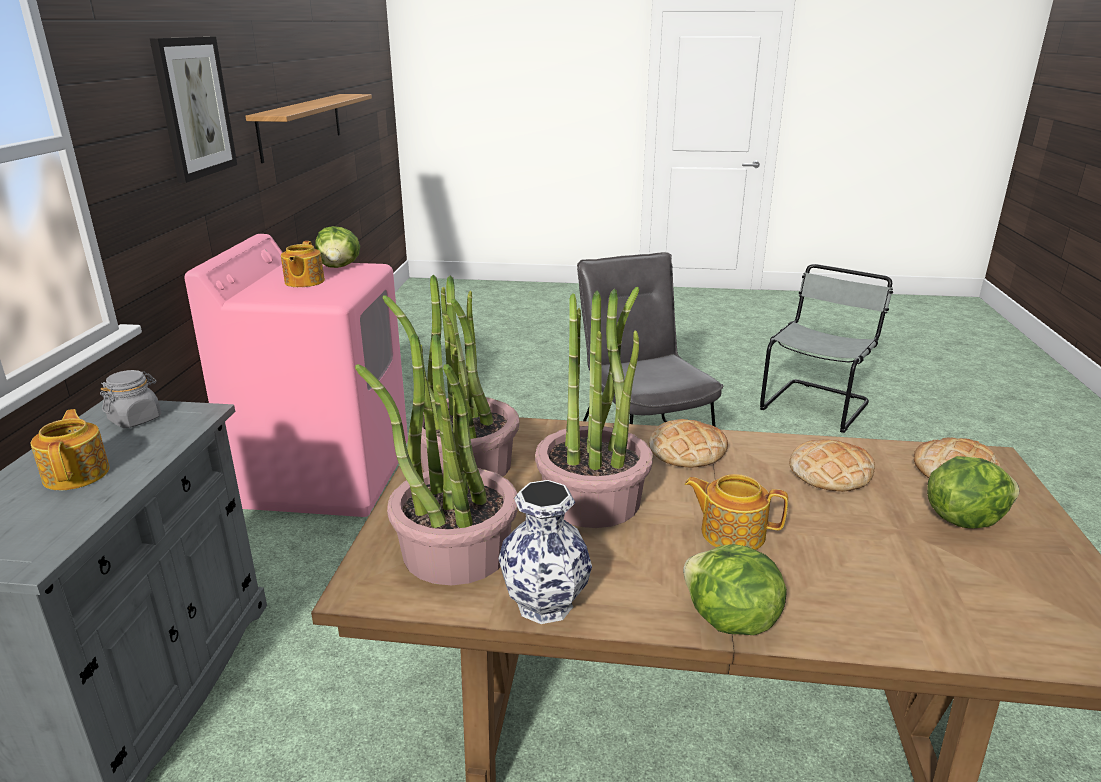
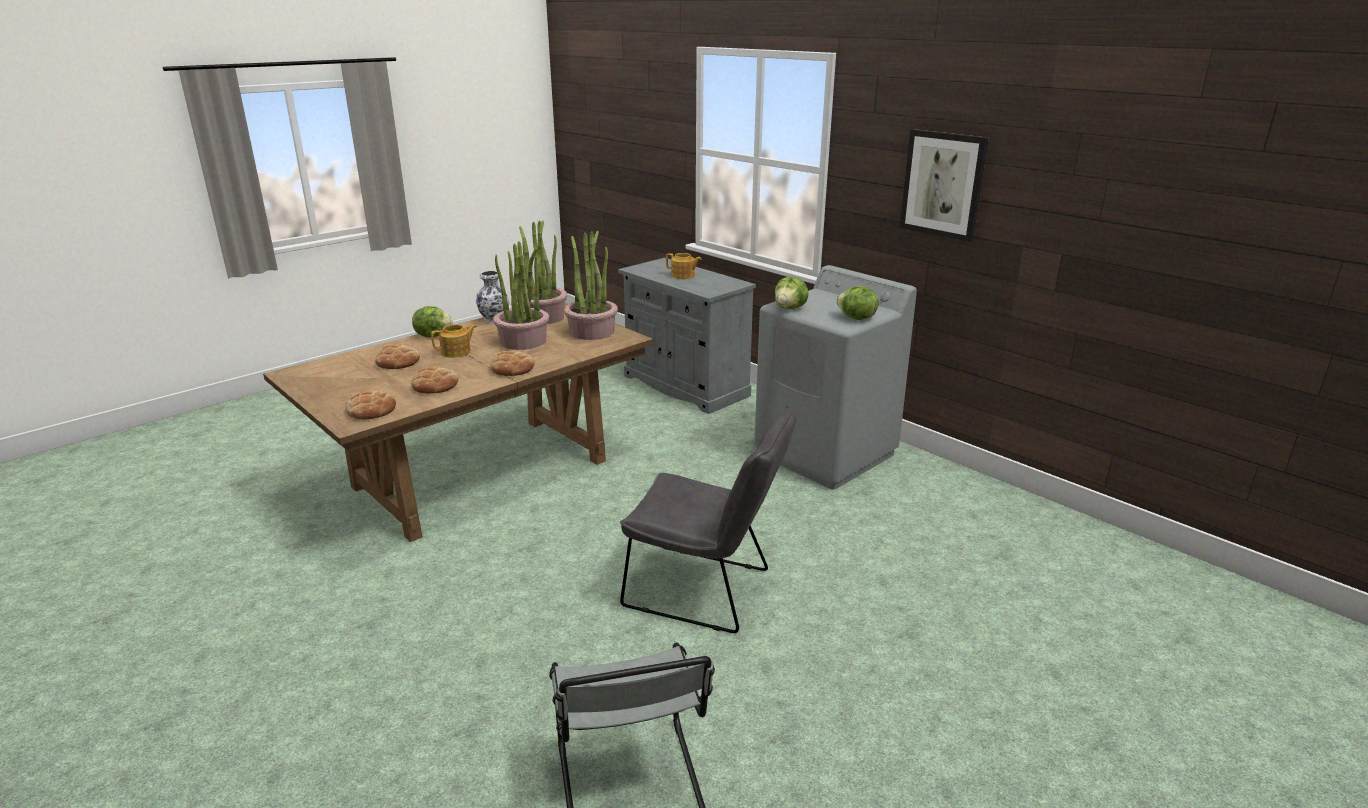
camera: 130 degrees right, 0 degrees up
grey jar [100,370,161,428] -> none
pink washing machine [184,234,408,517] -> grey washing machine [754,265,917,490]
shelf [245,94,372,163] -> none
teapot [281,241,325,287] -> none
lettuce [927,456,1020,528] -> lettuce moved to [775,277,809,309]
none -> bread [375,344,420,369]

